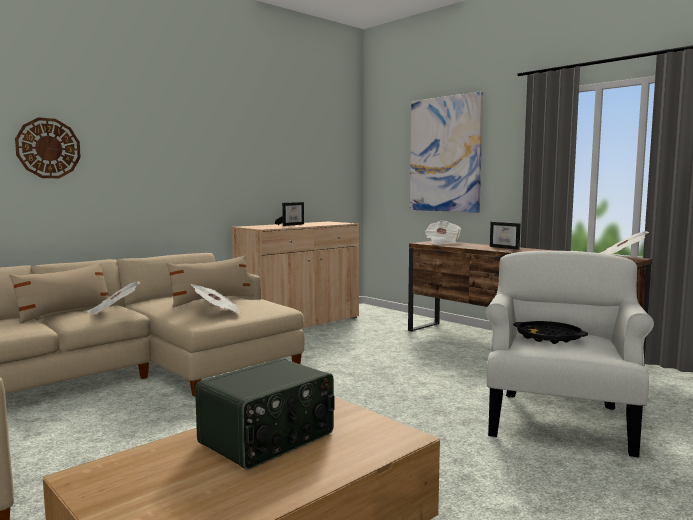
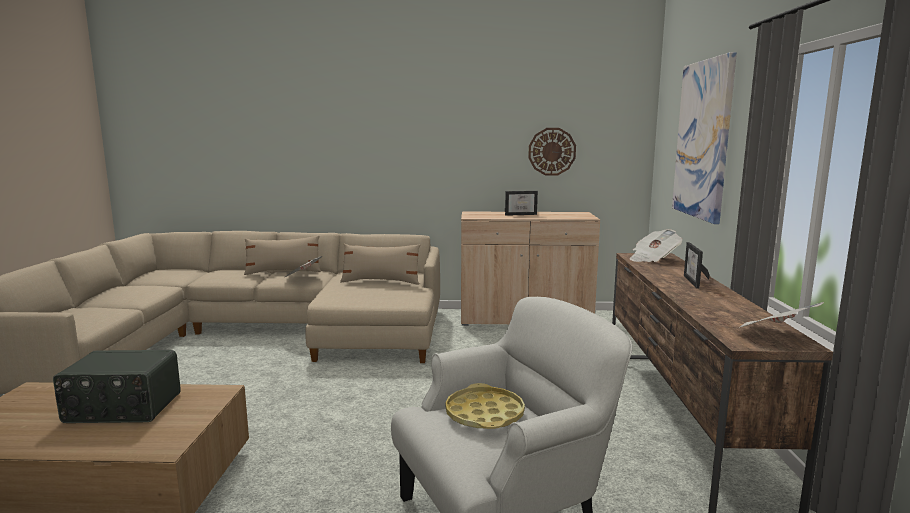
camera: 45 degrees right, 5 degrees up
wall clock [15,117,81,178] -> wall clock moved to [528,128,576,176]
newspaper [191,284,241,313] -> none
black tray [513,321,588,344] -> yellow tray [445,383,525,429]

